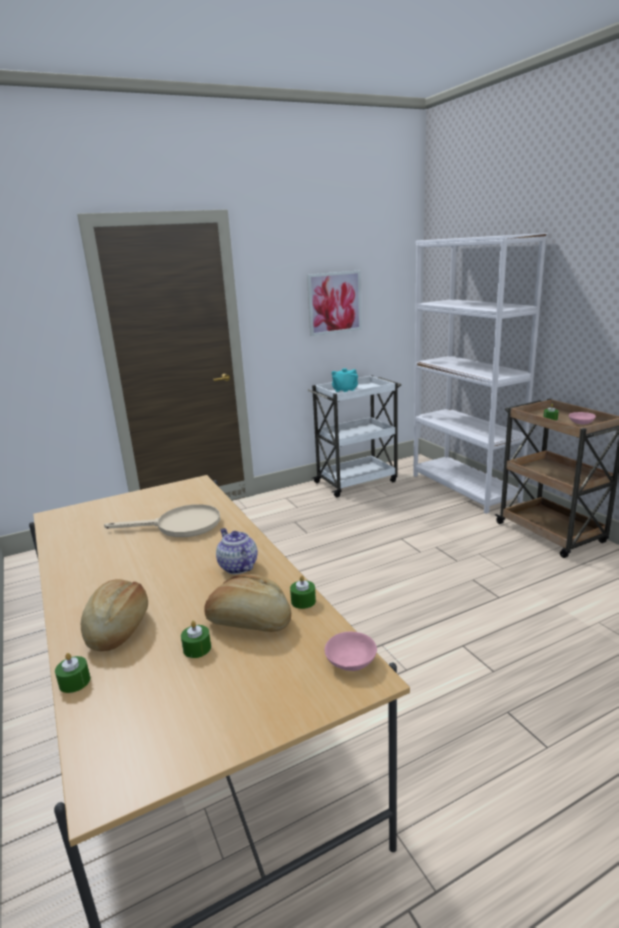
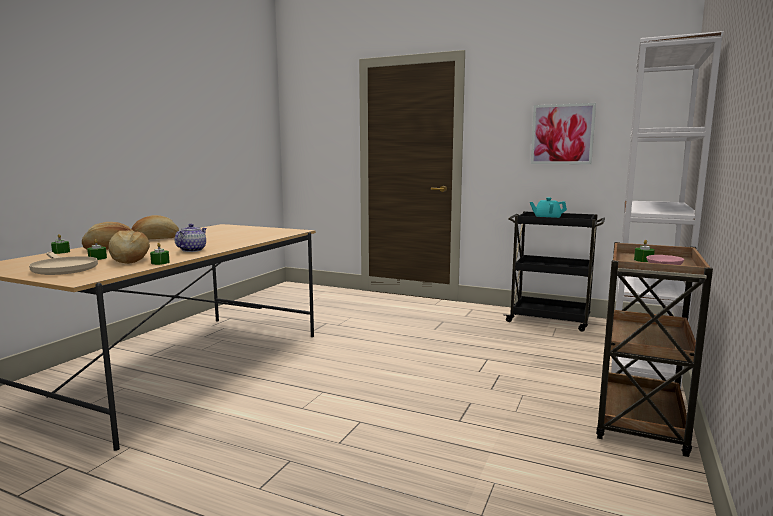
camera: 50 degrees right, 10 degrees down
beige frying pan [104,504,220,537] -> beige frying pan moved to [29,252,98,275]
white cart [308,375,401,497] -> black cart [504,211,605,332]
pink bowl [325,632,377,671] -> none
none -> bread [131,215,179,239]

